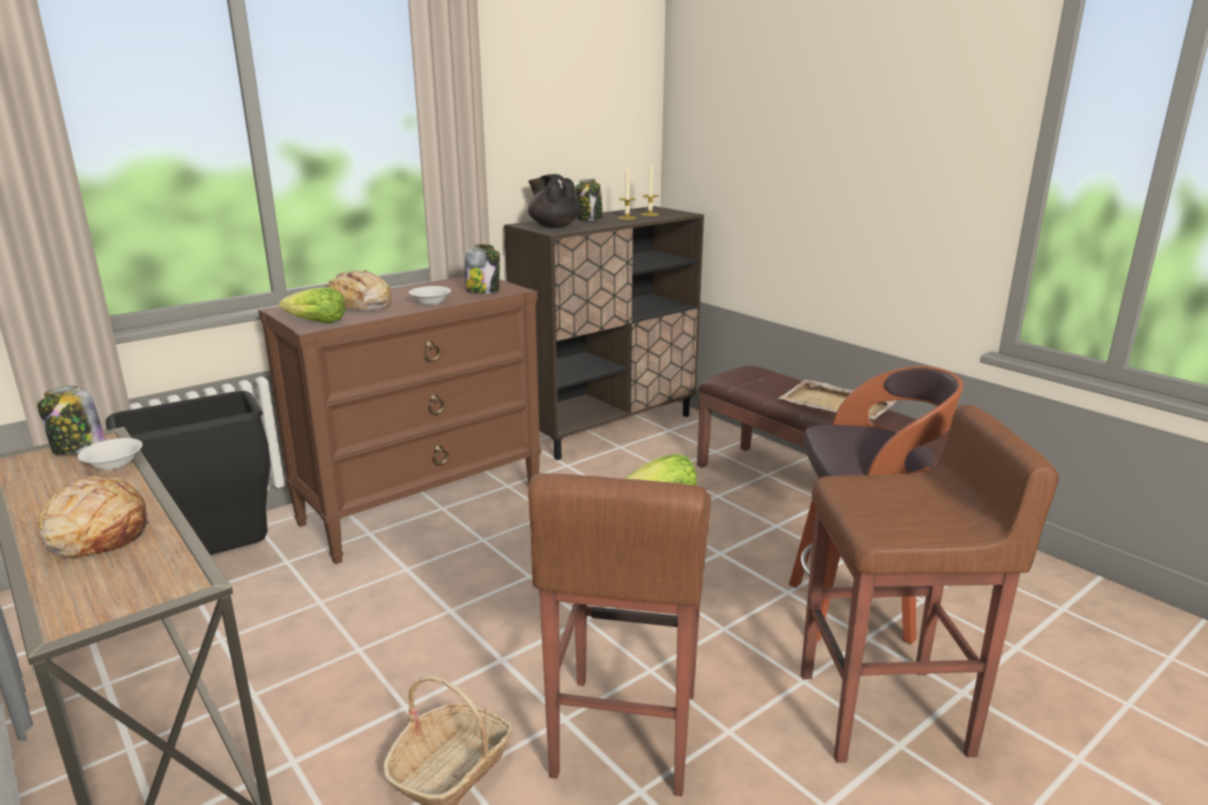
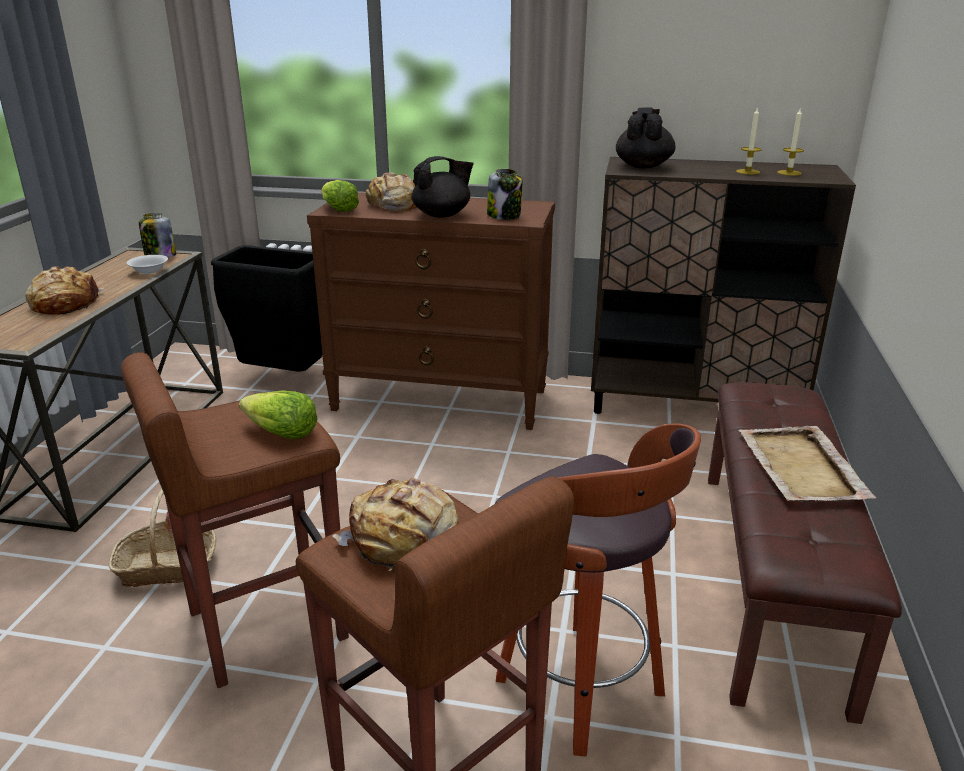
camera: 50 degrees right, 5 degrees up
white bowl [408,286,451,305] -> black teapot [412,156,474,218]
jar [575,179,603,221] -> none
none -> bread [332,478,459,571]

